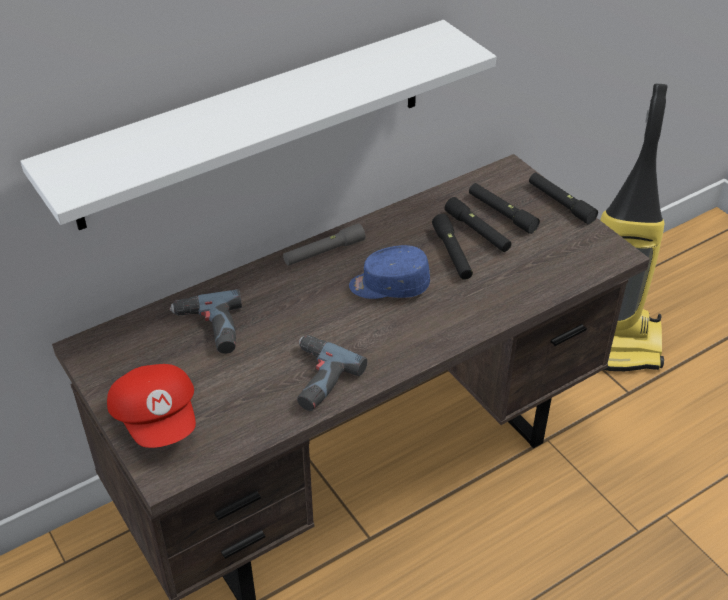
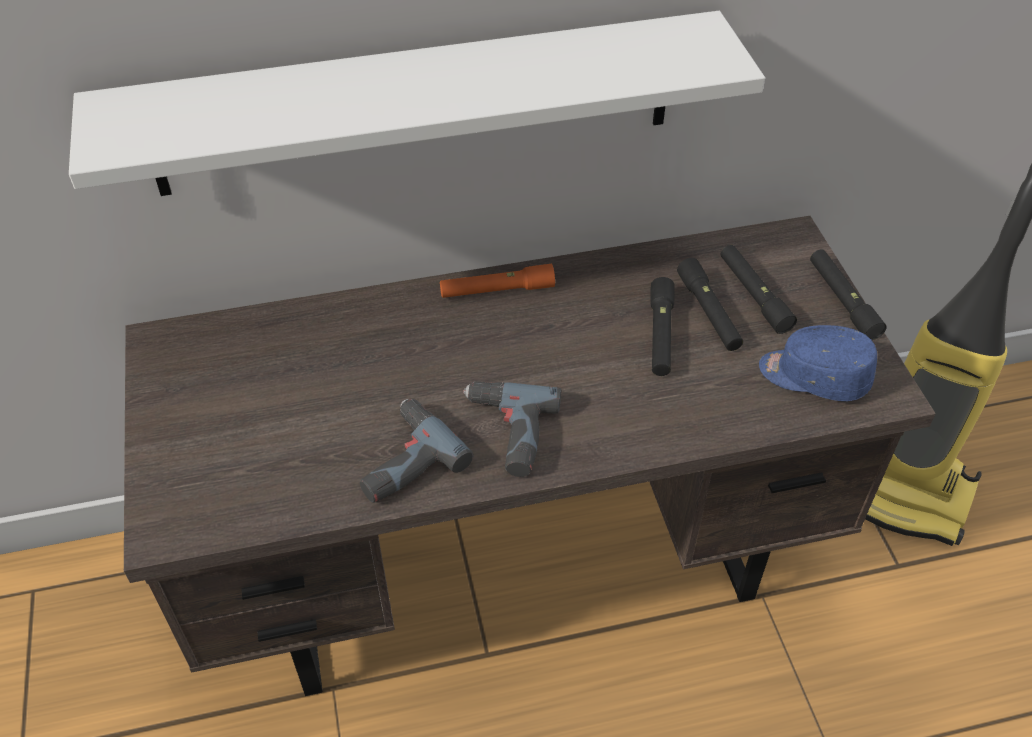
camera: 20 degrees right, 5 degrees up
red cap [107,364,196,448] -> none
power drill [170,289,242,354] -> power drill moved to [463,381,561,477]
grey flashlight [283,223,365,266] -> orange flashlight [440,264,555,298]
blue cap [349,245,430,299] -> blue cap moved to [759,325,877,401]

